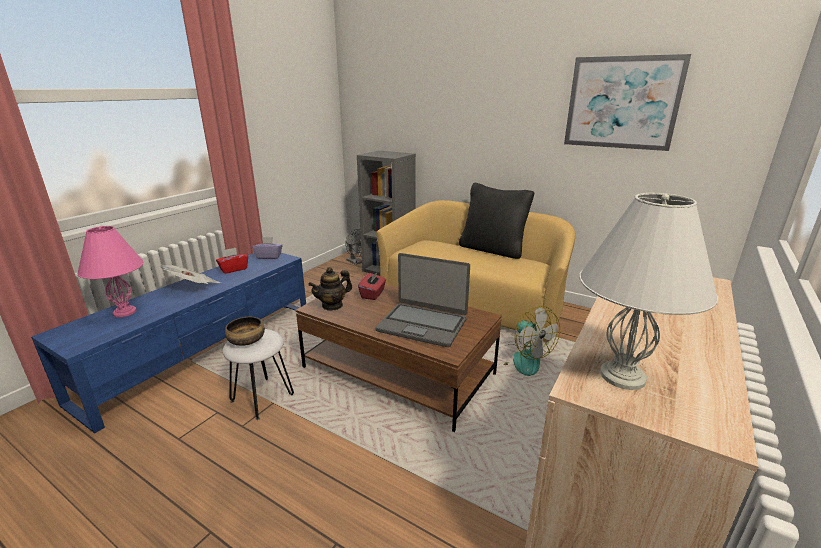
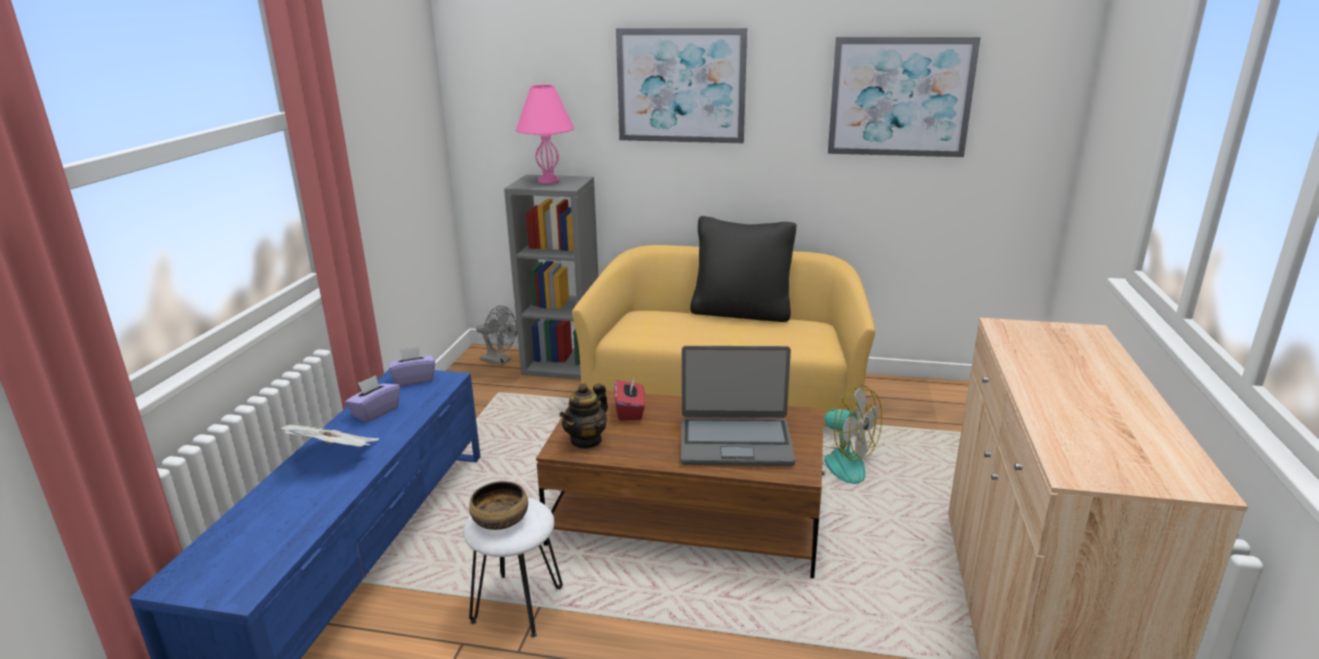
camera: 20 degrees left, 0 degrees up
pink table lamp [77,226,144,317] -> pink table lamp moved to [516,84,574,184]
red tissue box [216,248,248,274] -> purple tissue box [345,375,400,423]
white table lamp [579,193,718,390] -> none
none -> picture [616,28,747,143]

